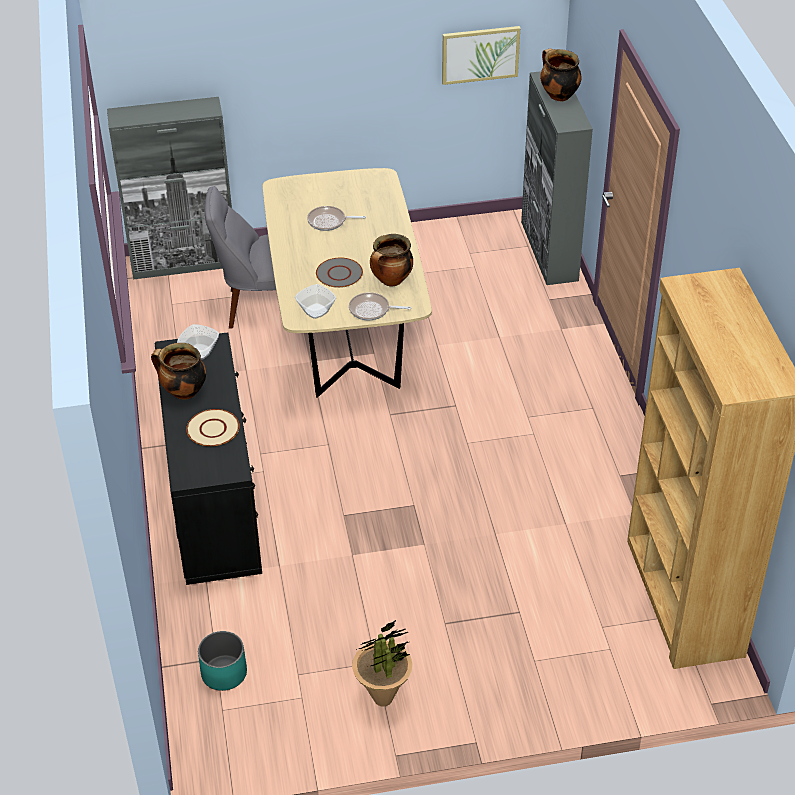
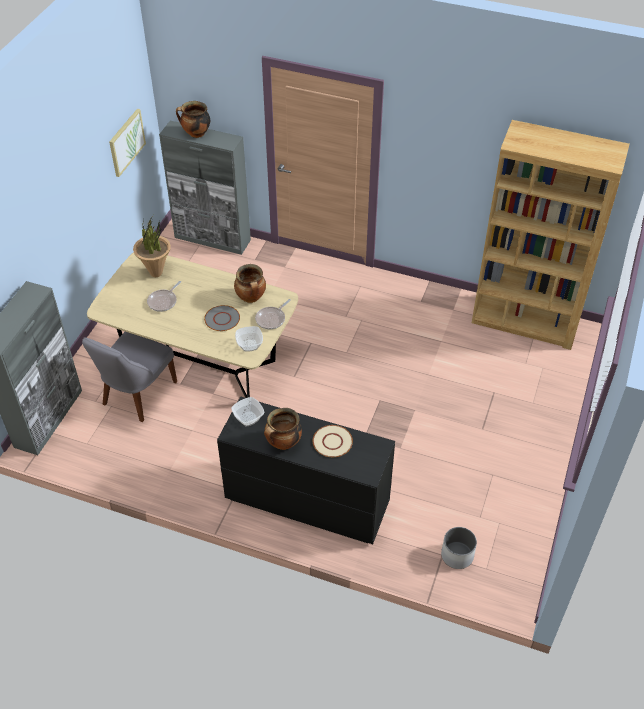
camera: 60 degrees left, 5 degrees up
turquoise planter [198,631,247,691] -> white planter [441,527,477,569]
potted plant [352,619,412,706] -> potted plant moved to [133,217,171,277]

